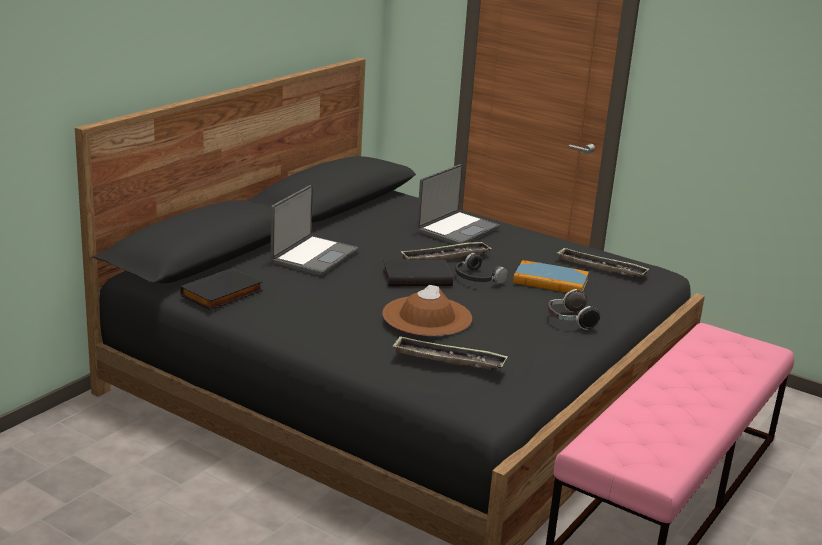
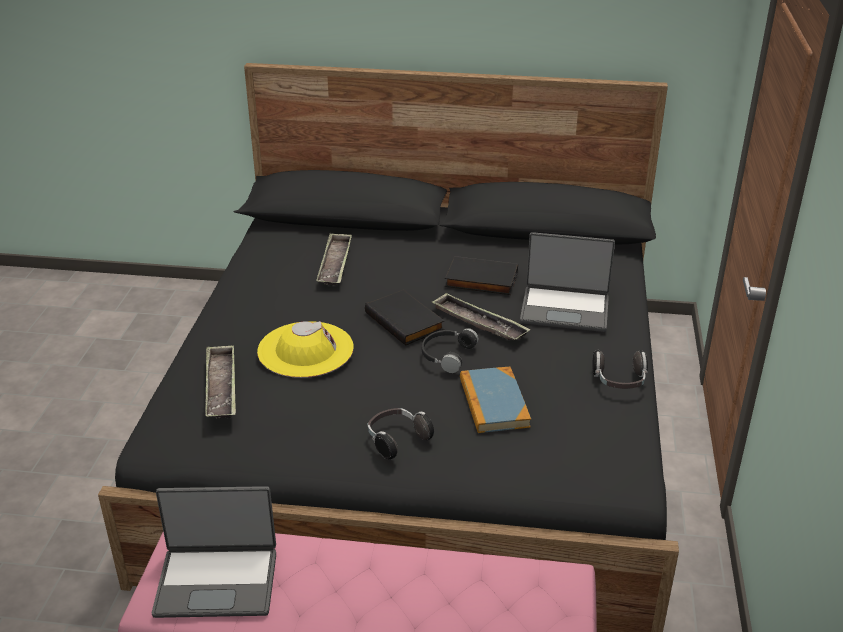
camera: 65 degrees right, 10 degrees up
black book [180,268,263,310] -> black book moved to [445,256,518,295]
laptop [271,185,358,276] -> laptop moved to [152,486,276,618]
brown hat [382,285,472,336] -> yellow hat [257,321,354,378]
tray [557,247,649,277] -> tray moved to [316,233,352,286]
none -> headphones [592,350,648,389]

